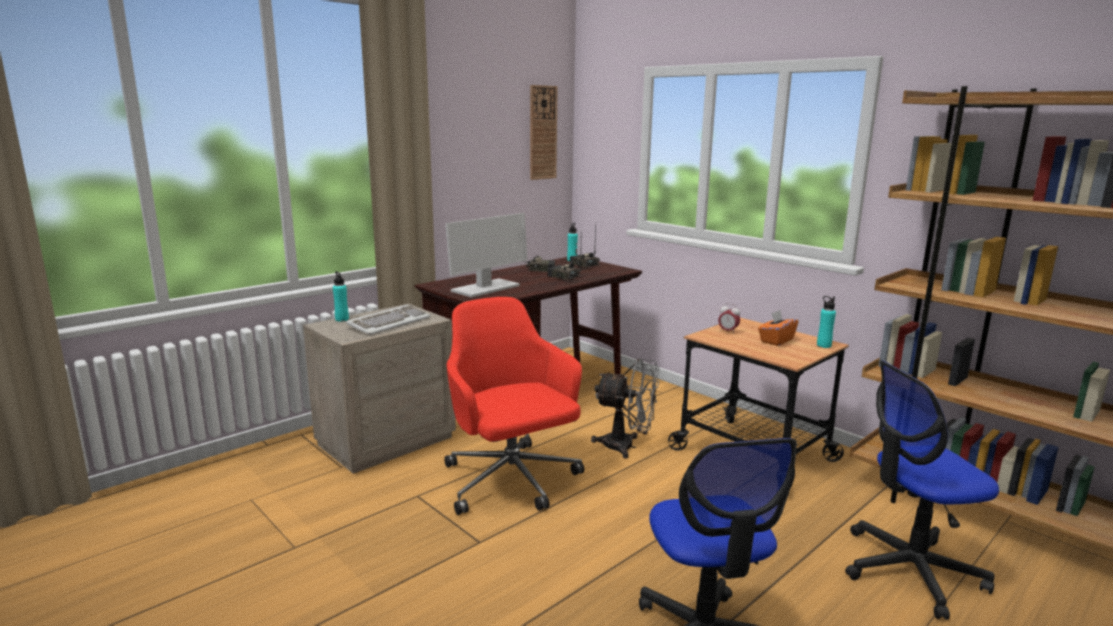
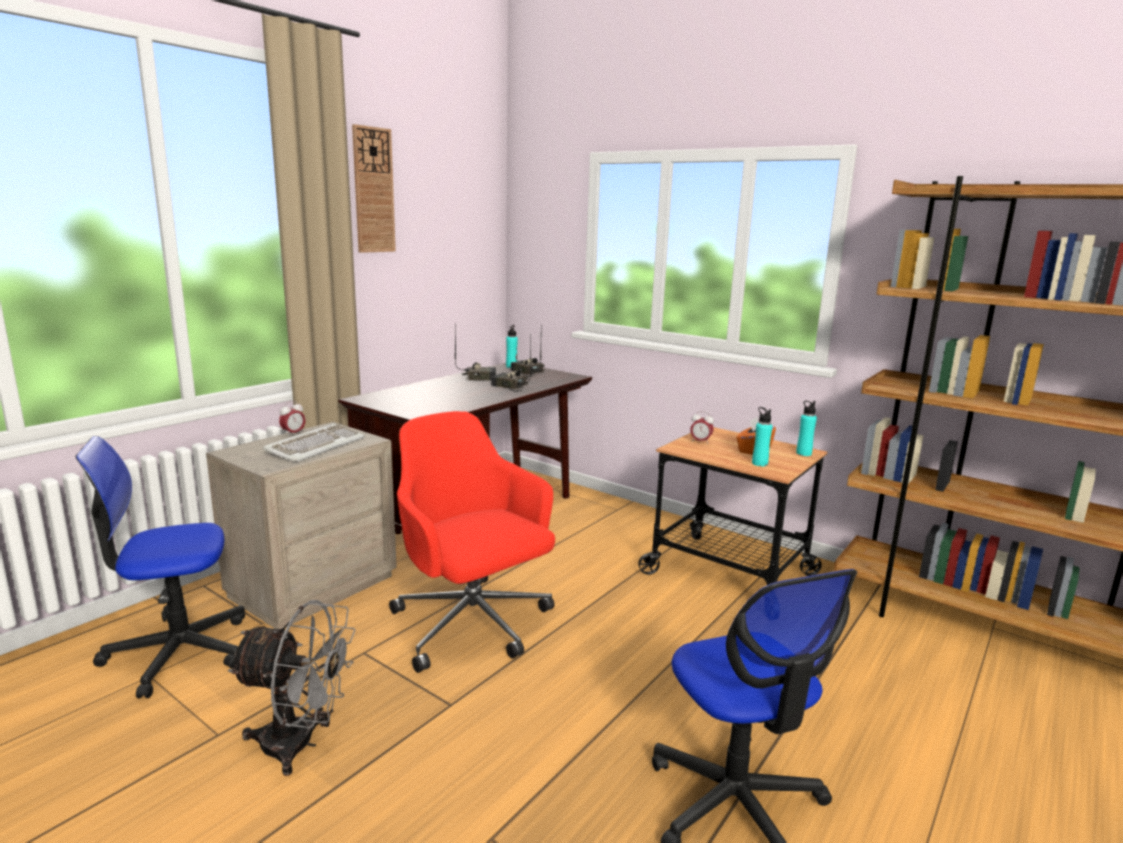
camera: 10 degrees left, 0 degrees up
turquoise bottle [333,271,349,322] -> turquoise bottle moved to [752,407,772,466]
monitor [445,213,527,298] -> none
wall clock [530,85,558,180] -> wall clock moved to [352,124,396,253]
grey fan [591,358,659,459] -> grey fan moved to [228,600,355,776]
office chair [845,360,999,620] -> office chair moved to [76,436,245,698]
none -> alarm clock [279,401,306,437]

